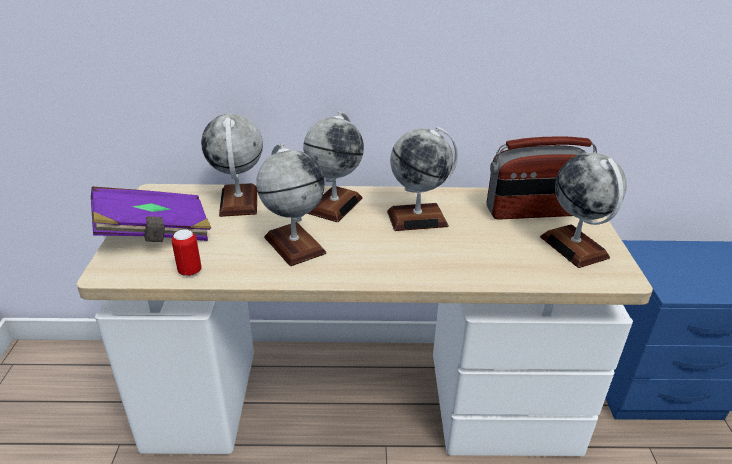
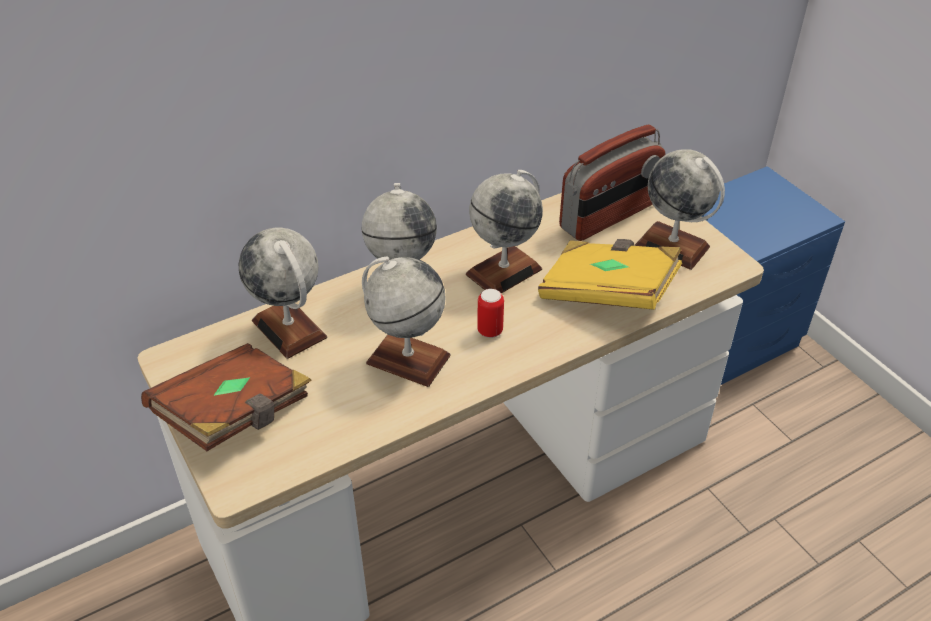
camera: 30 degrees left, 10 degrees up
purple book [91,186,212,242] -> brown book [141,343,312,451]
can [172,229,201,276] -> can moved to [477,289,504,338]
none -> yellow book [538,239,682,310]

